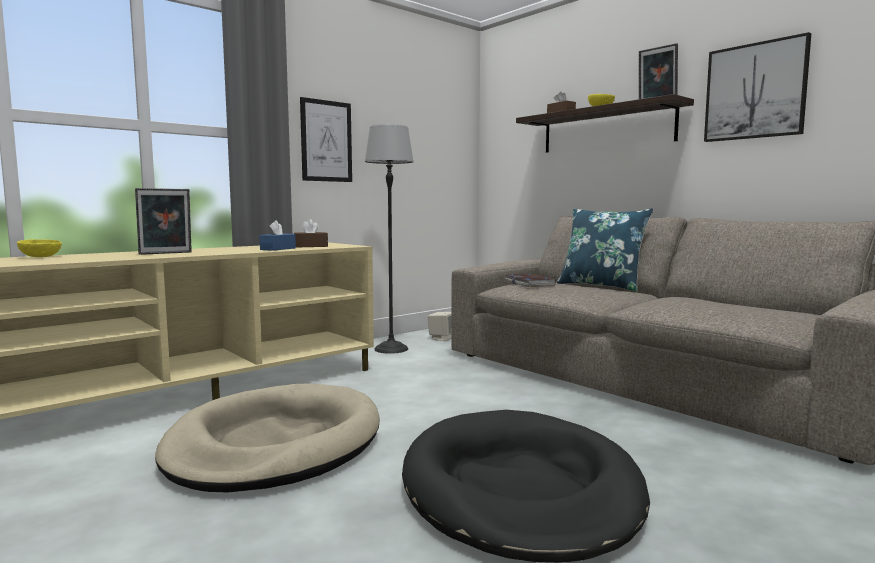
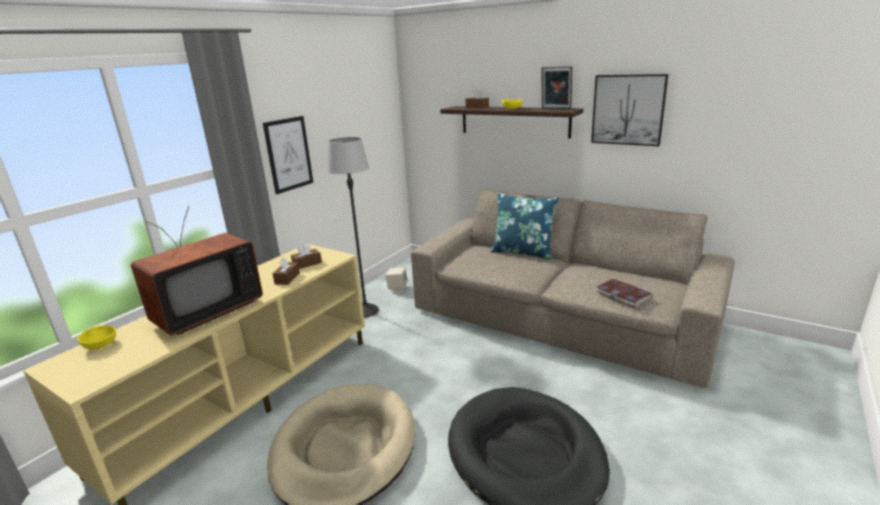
camera: 15 degrees left, 15 degrees up
picture frame [135,188,192,255] -> television [131,206,263,335]
blue tissue box [259,220,296,251] -> brown tissue box [273,257,300,285]
book [506,274,556,287] -> book moved to [596,279,652,307]

